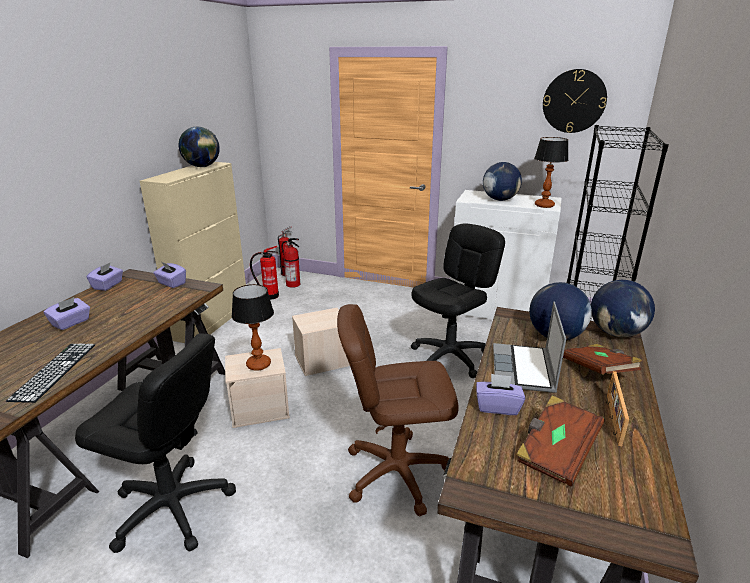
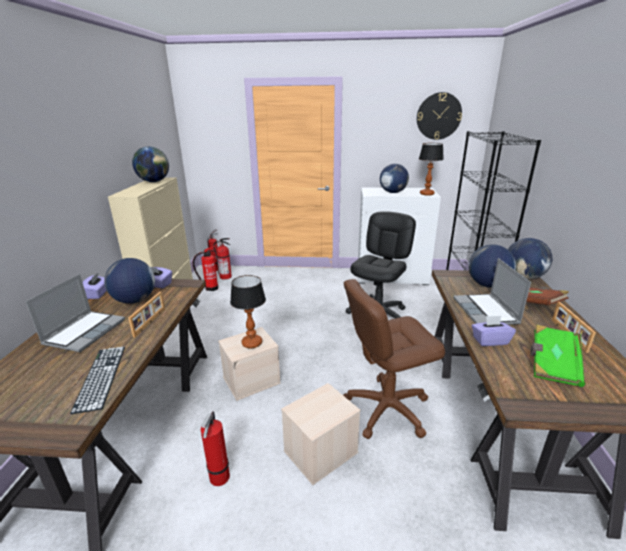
camera: 15 degrees left, 0 degrees up
purple tissue box [44,297,90,330] -> laptop [25,274,125,352]
black office chair [75,333,236,553] -> fire extinguisher [201,411,230,486]
beige storage box [292,308,350,376] -> beige storage box moved to [281,383,361,485]
brown book [516,395,605,487] -> green book [530,325,585,387]
none -> globe [104,258,155,304]
none -> picture frame [128,292,165,337]

